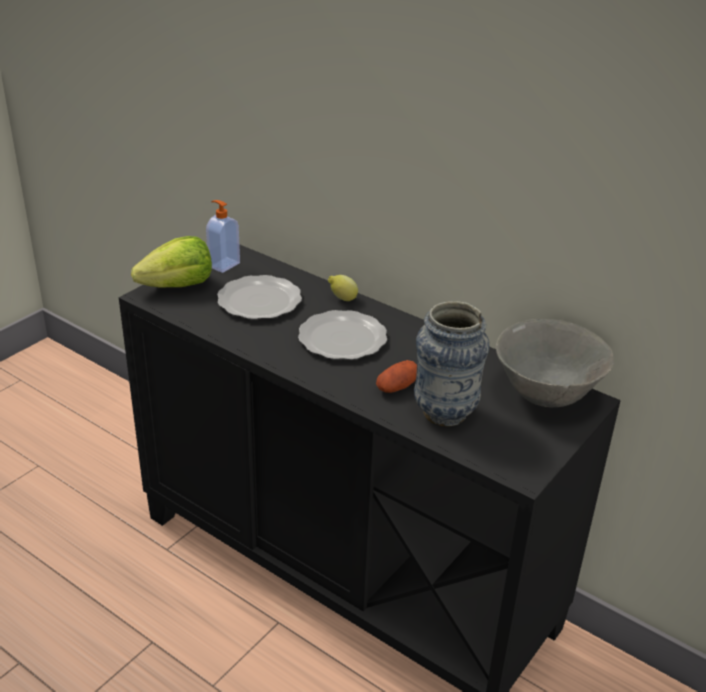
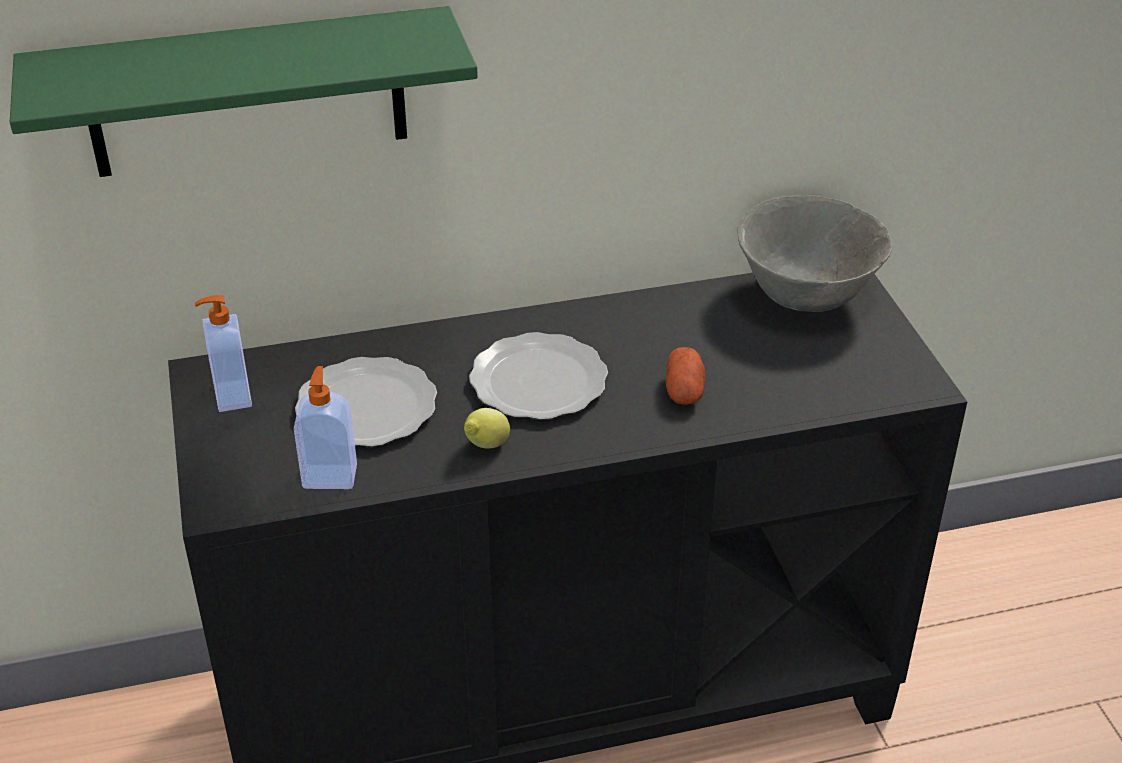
camera: 50 degrees left, 5 degrees up
lettuce [131,236,212,288] -> none
lemon [328,275,358,301] -> lemon moved to [464,408,510,449]
vase [414,301,489,426] -> none
none -> green shelf [10,6,478,177]
none -> soap dispenser [294,366,357,489]

